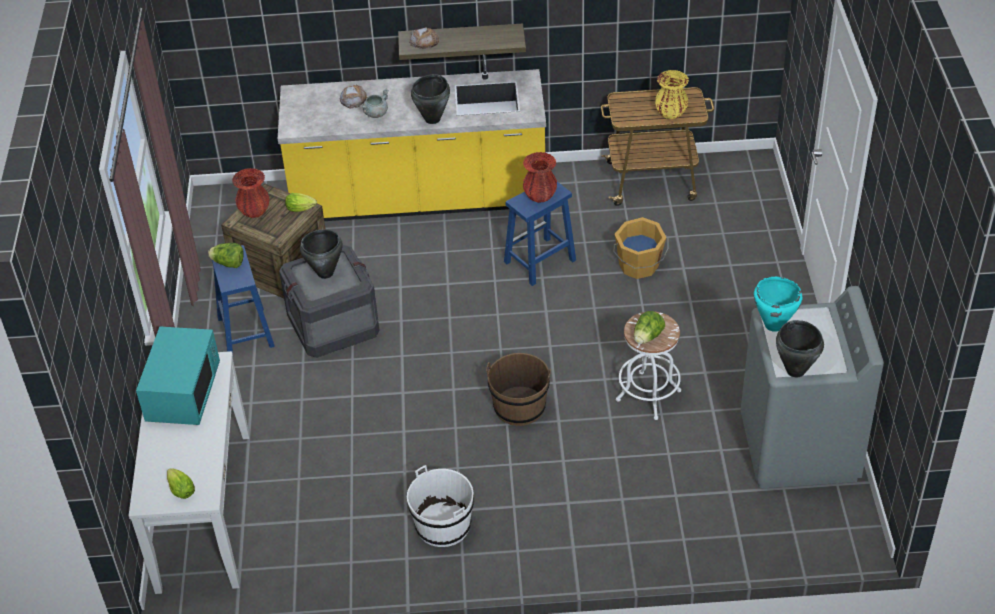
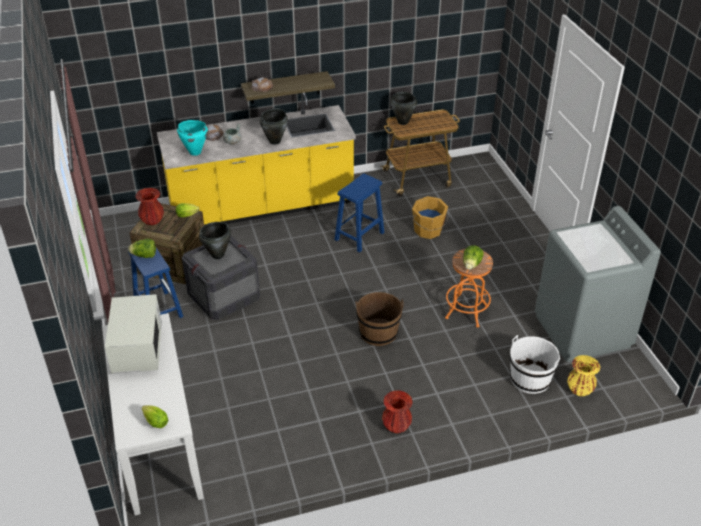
camera: 15 degrees left, 5 degrees down
turquoise microwave [136,327,220,425] -> white microwave [105,294,162,374]
white bucket [407,465,474,547] -> white bucket moved to [510,335,560,394]
red vase [523,152,557,203] -> red vase moved to [382,390,412,433]
white stool [616,312,681,420] -> orange stool [445,249,493,328]
yellow vase [655,70,689,119] -> yellow vase moved to [567,355,601,396]
turquoise cooking pot [754,277,802,332] -> turquoise cooking pot moved to [177,120,208,156]
black cooking pot [776,320,824,377] -> black cooking pot moved to [391,92,417,125]

